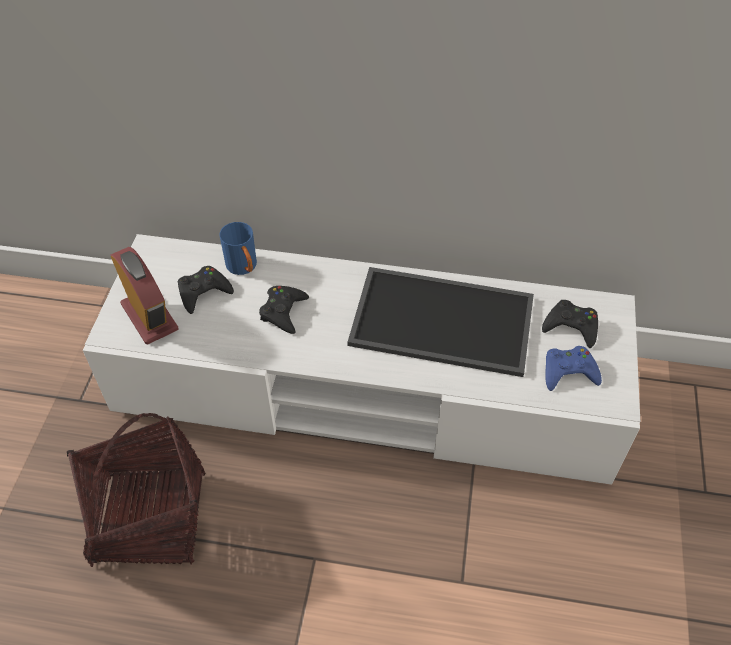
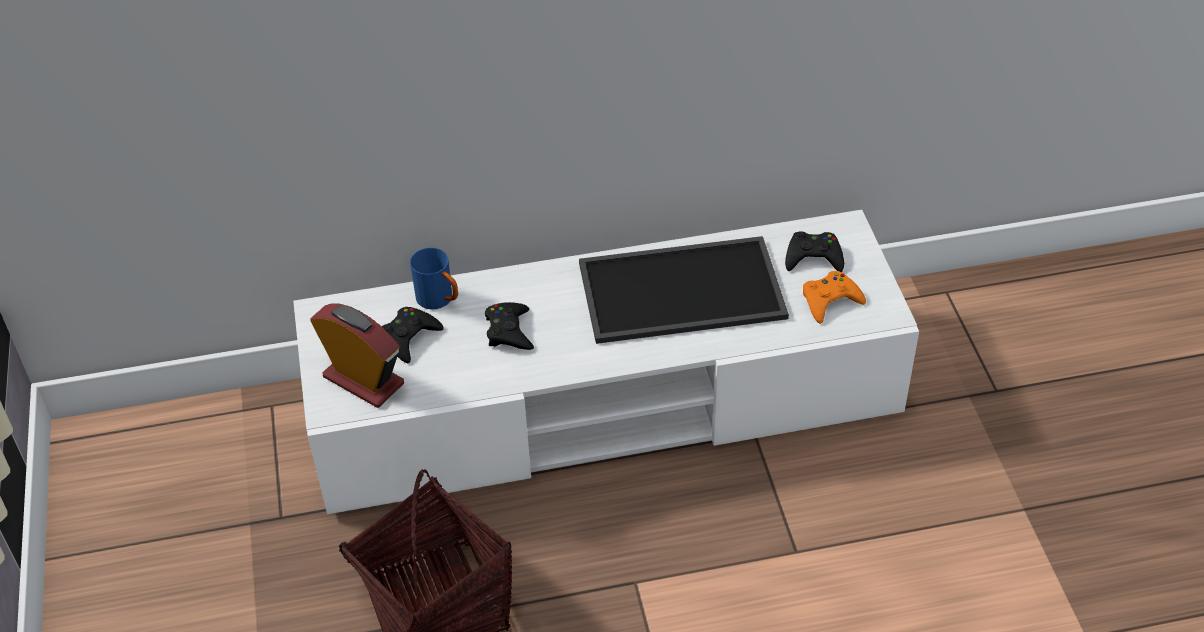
camera: 20 degrees left, 5 degrees down
blue game controller [545,346,602,391] -> orange game controller [803,271,866,324]

